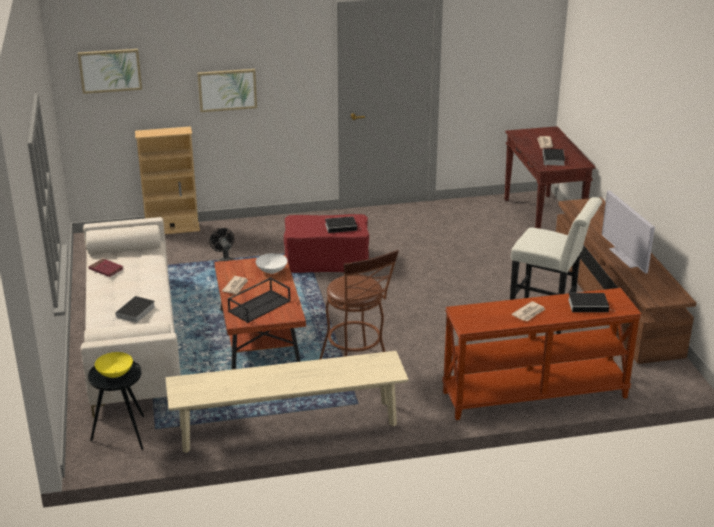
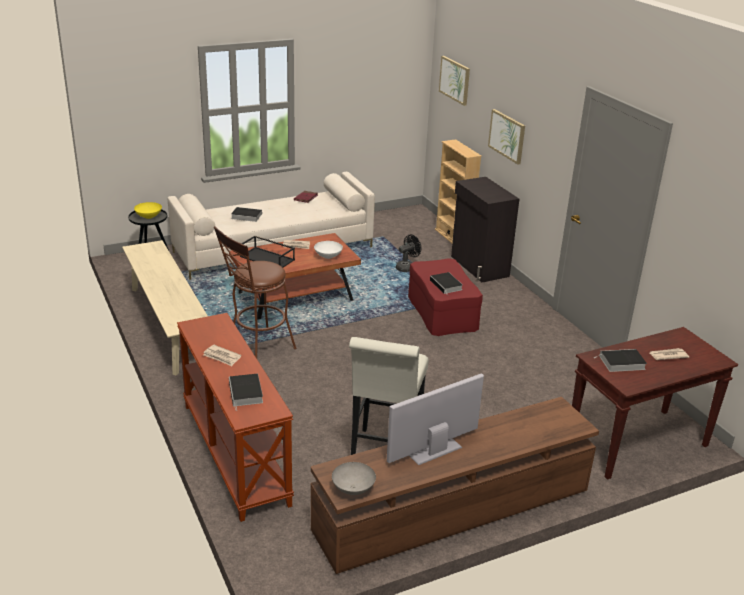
camera: 75 degrees right, 0 degrees up
none -> grey bowl [332,462,376,495]
none -> black cabinet [451,177,519,282]

